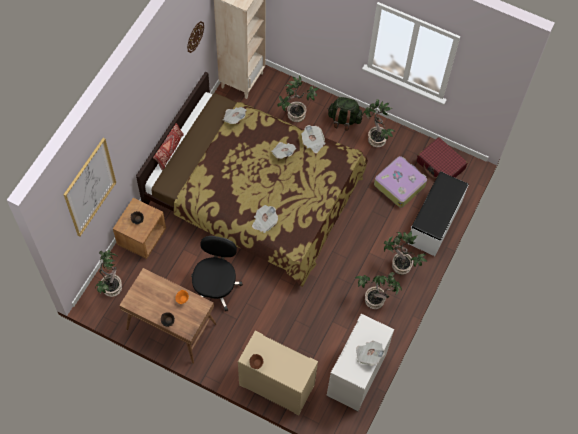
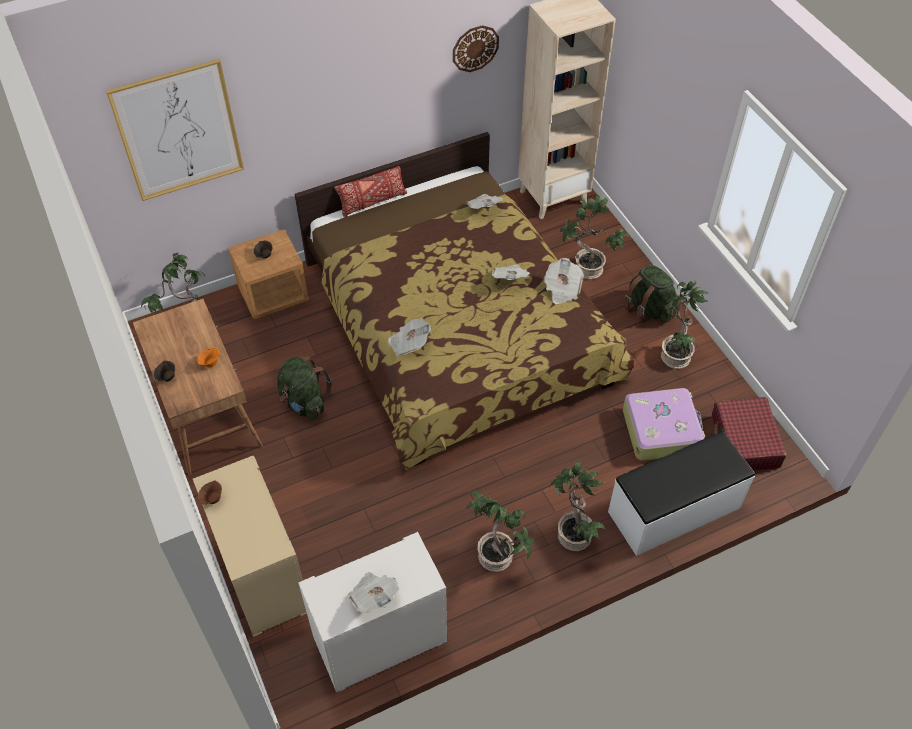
camera: 40 degrees right, 10 degrees down
black office chair [191,236,243,311] -> green backpack [277,356,332,420]

